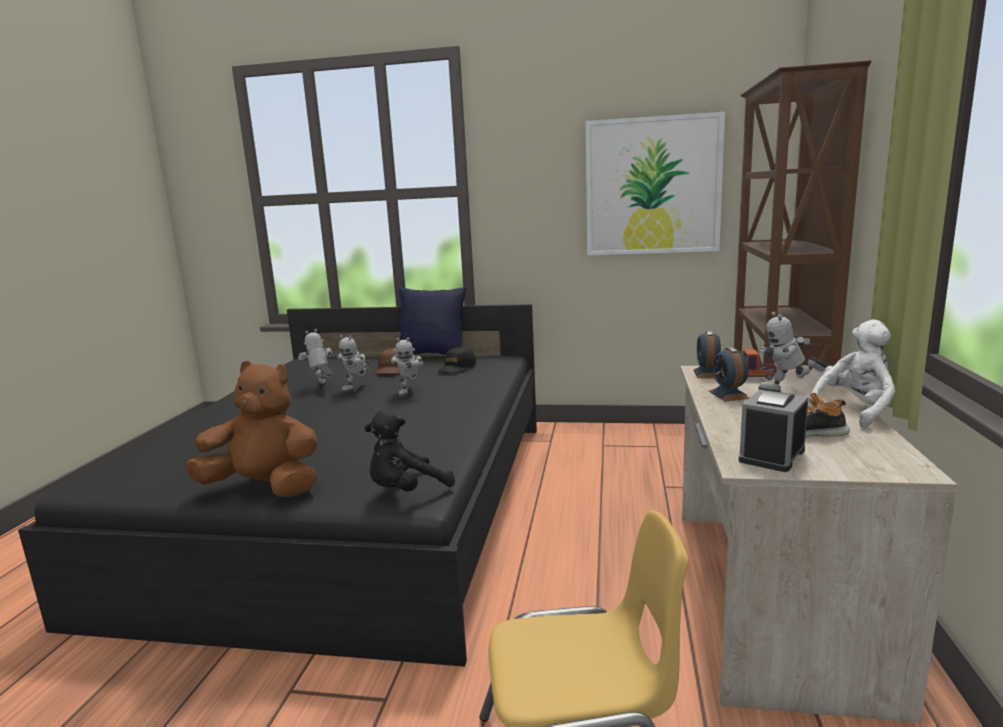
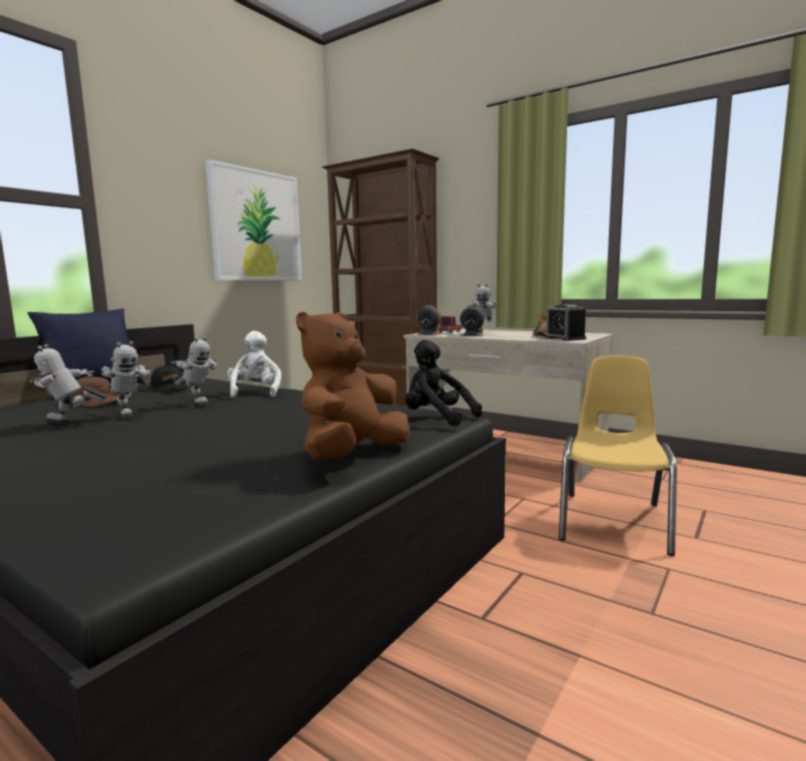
camera: 65 degrees left, 5 degrees down
black plush toy [364,410,455,492] -> black plush toy turned 135 degrees clockwise [405,340,482,426]
white plush toy [808,319,895,428] -> white plush toy moved to [227,331,281,397]

